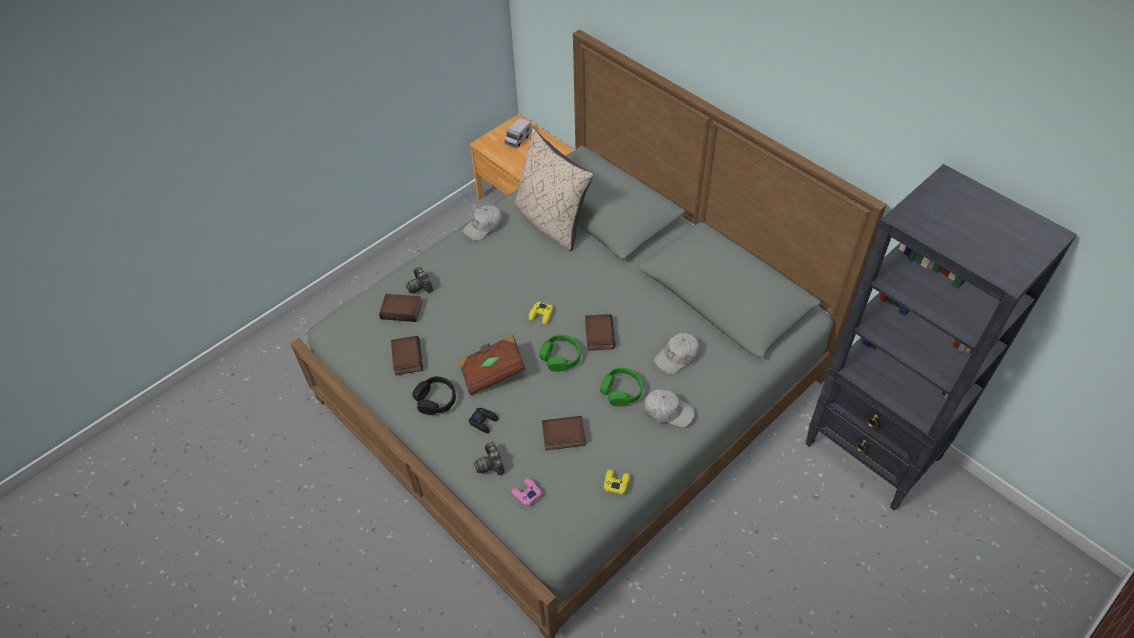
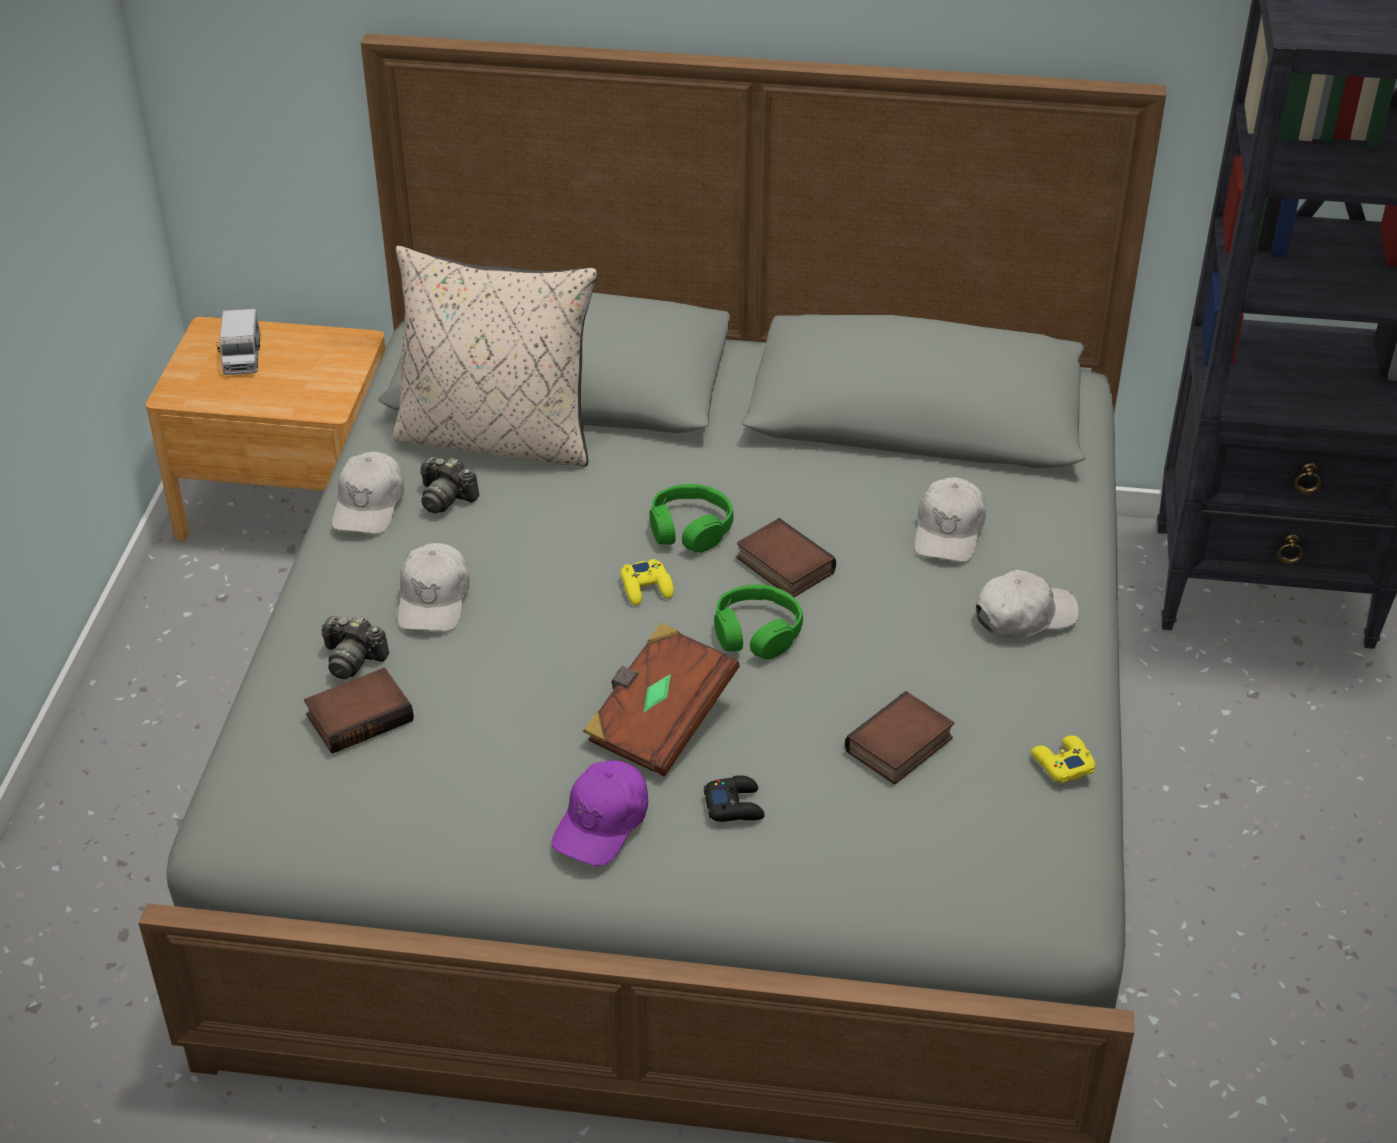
camera: 40 degrees left, 10 degrees down
book [391,336,423,375] -> none
black headphones [412,376,456,415] -> purple cap [552,760,648,866]
camera [474,442,505,475] -> camera moved to [420,456,479,514]
pink game controller [511,478,542,506] -> none
green headphones [600,368,643,406] -> green headphones moved to [649,484,734,553]
none -> white cap [397,543,470,632]

